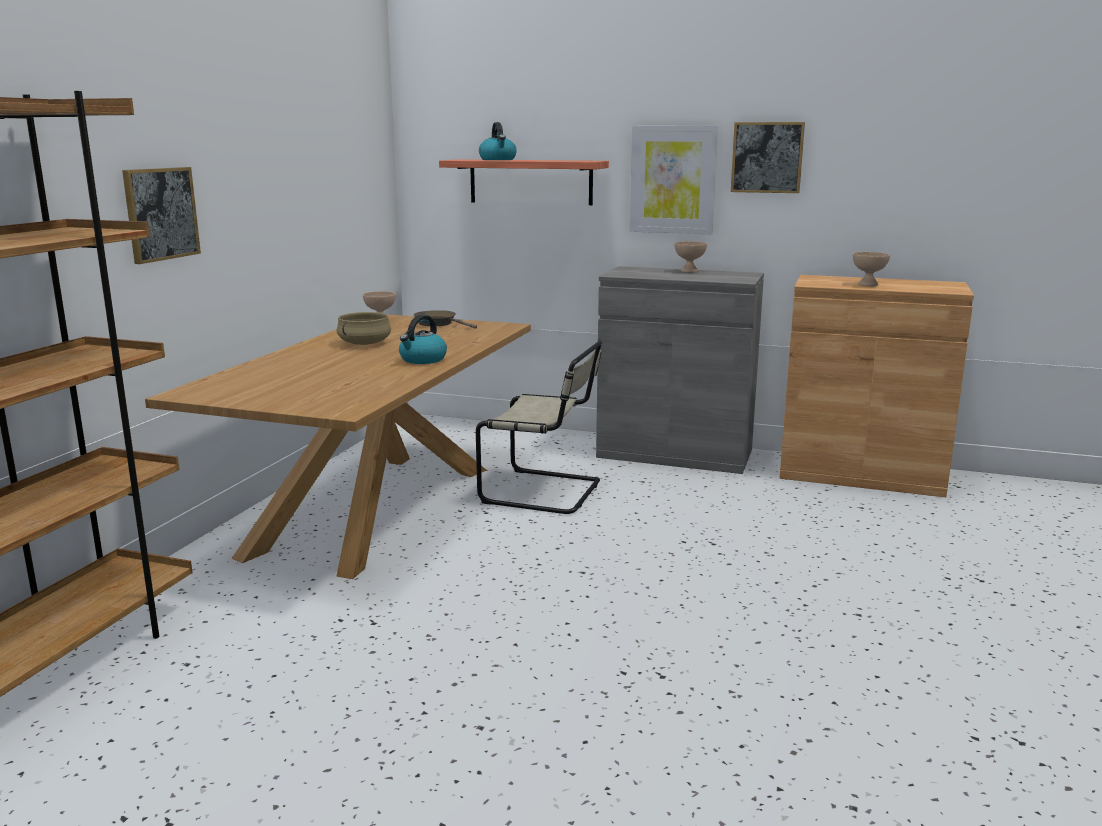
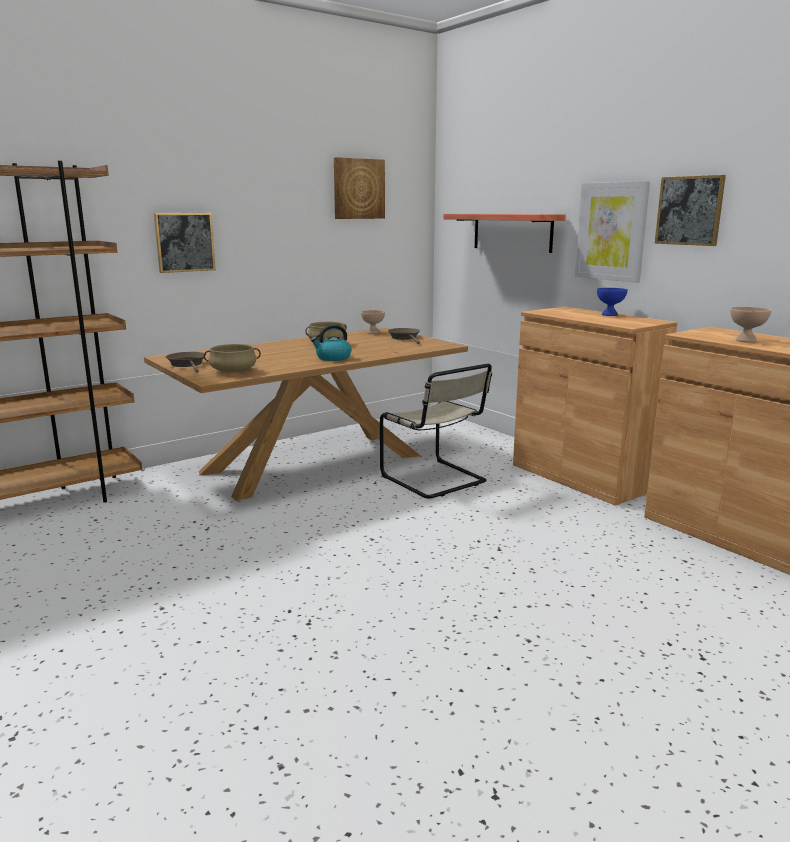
camera: 35 degrees right, 0 degrees up
kettle [479,122,517,160] -> none
grey cabinet [596,266,764,474] -> brown cabinet [513,307,677,506]
beige bowl [674,241,707,273] -> blue bowl [597,288,628,316]
none -> brown frying pan [166,352,206,373]
none -> beige cooking pot [204,344,261,373]
none -> picture [334,157,385,219]

